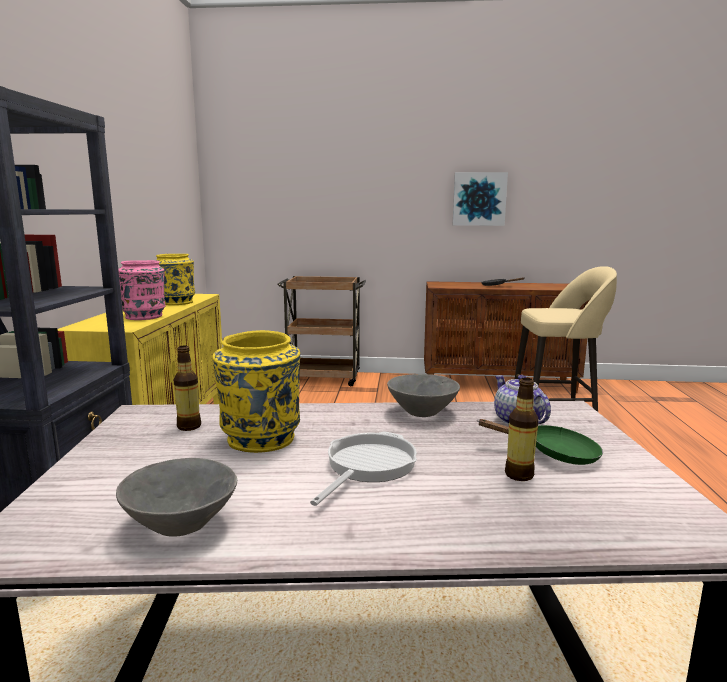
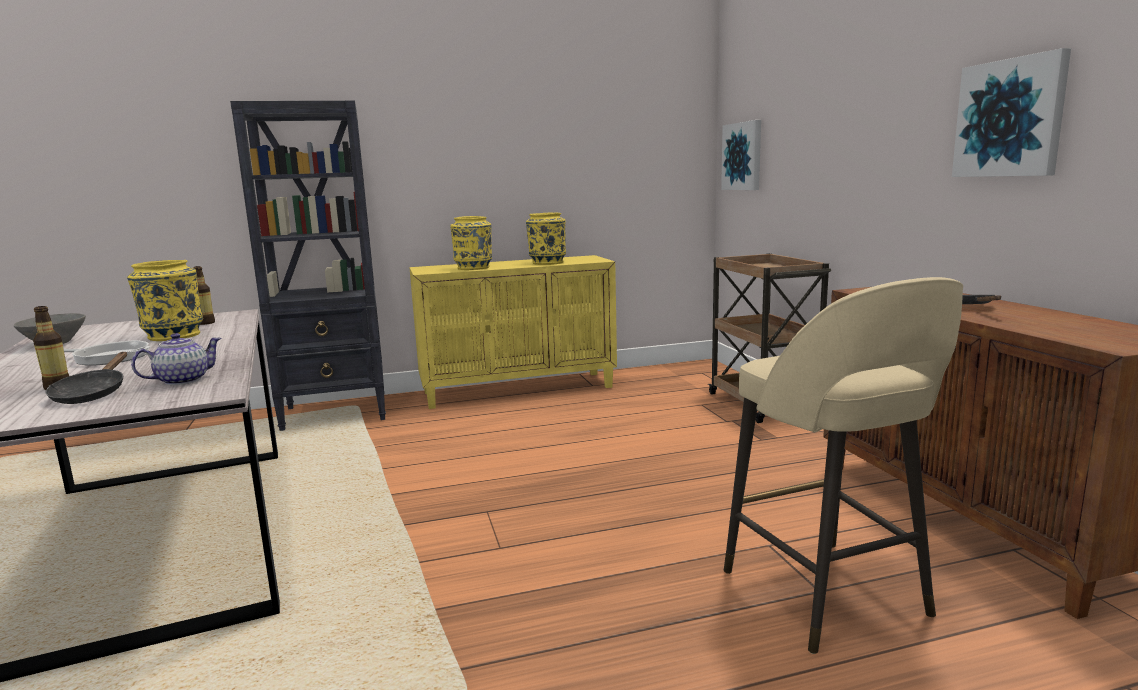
camera: 70 degrees right, 0 degrees up
pink vase [118,260,166,320] -> yellow vase [450,216,492,270]
grey bowl [387,374,460,417] -> none
green frying pan [478,419,603,465] -> black frying pan [45,352,127,404]
none -> picture [721,120,761,190]

